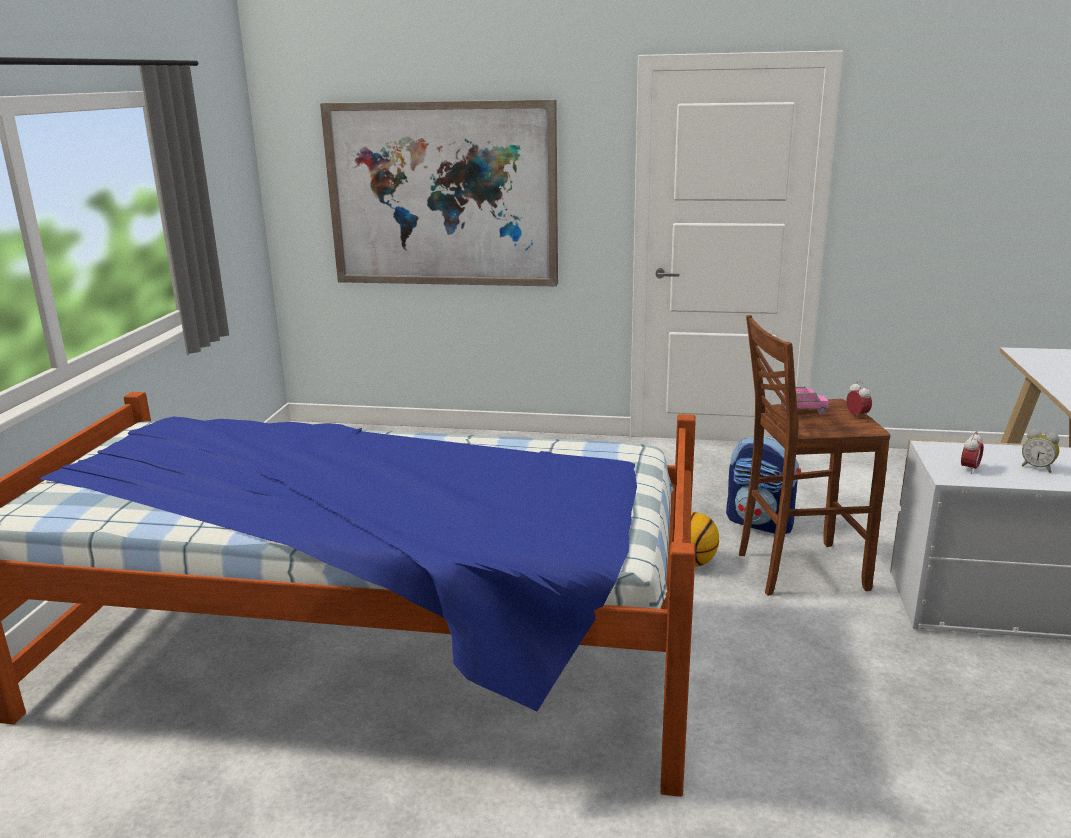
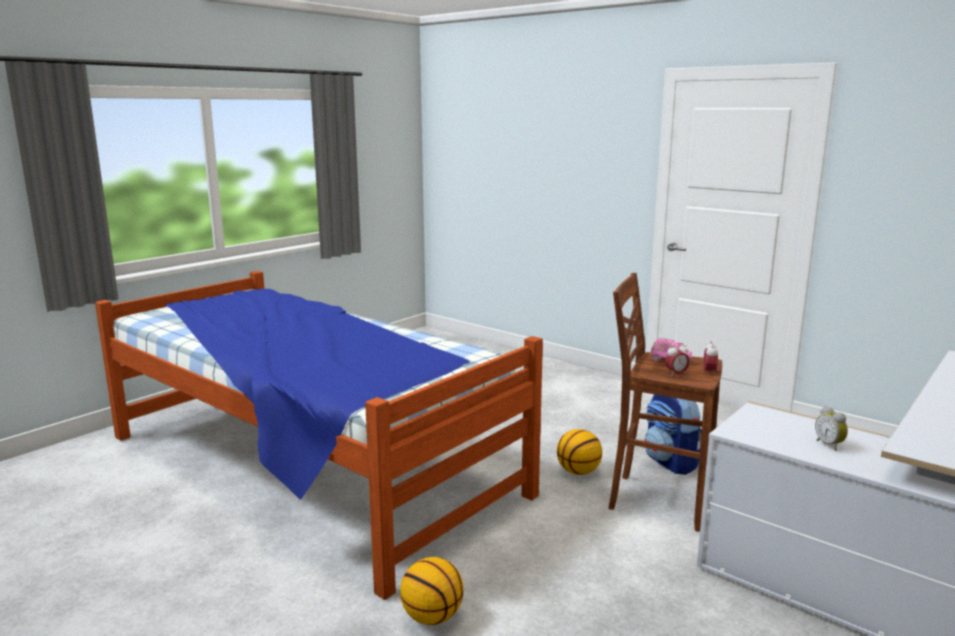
camera: 30 degrees right, 5 degrees down
picture [320,100,558,286] -> none
alarm clock [961,431,984,474] -> alarm clock moved to [665,343,690,375]
none -> basketball [400,557,463,625]

